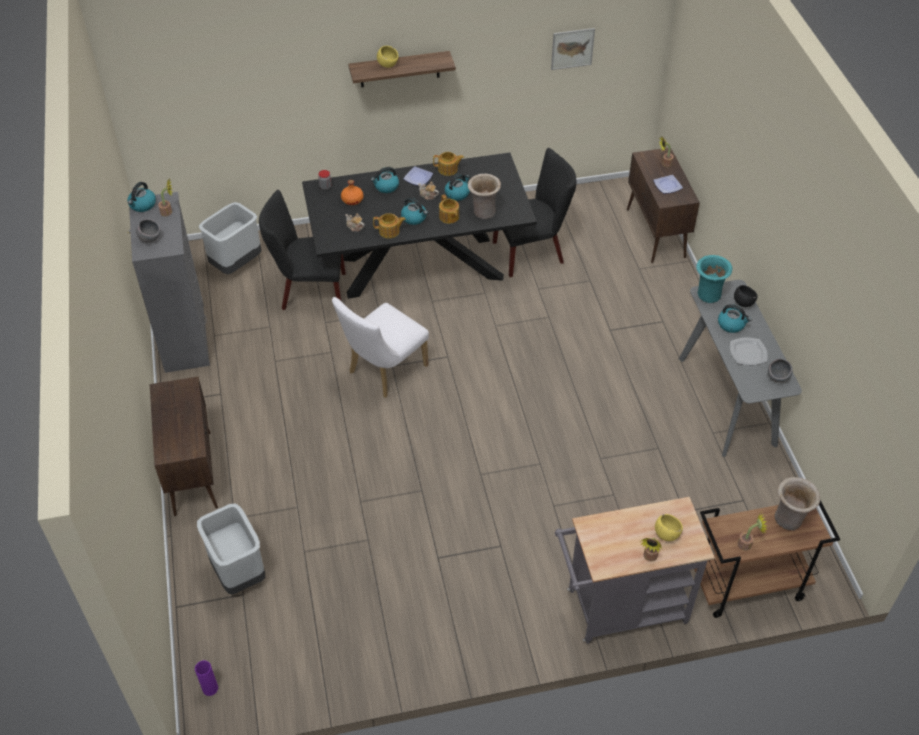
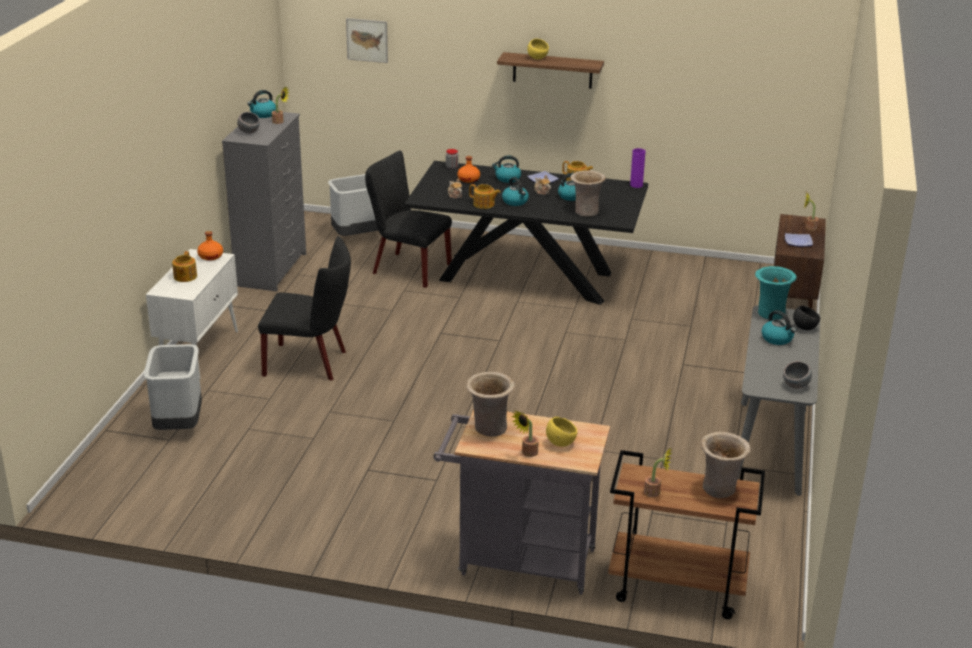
camera: 25 degrees right, 20 degrees down
brown cabinet [150,377,218,516] -> white cabinet [146,249,238,378]
purple vase [195,660,218,696] -> purple vase moved to [630,148,646,188]
white chair [332,297,429,398] -> none
teapot [439,194,459,224] -> teapot moved to [172,251,197,282]
black chair [493,148,576,277] -> black chair moved to [258,236,351,381]
picture [551,28,595,70] -> picture moved to [346,18,388,63]
plate [730,337,768,365] -> none
none -> orange bottle [197,231,223,261]
none -> beige vase [466,372,515,437]

